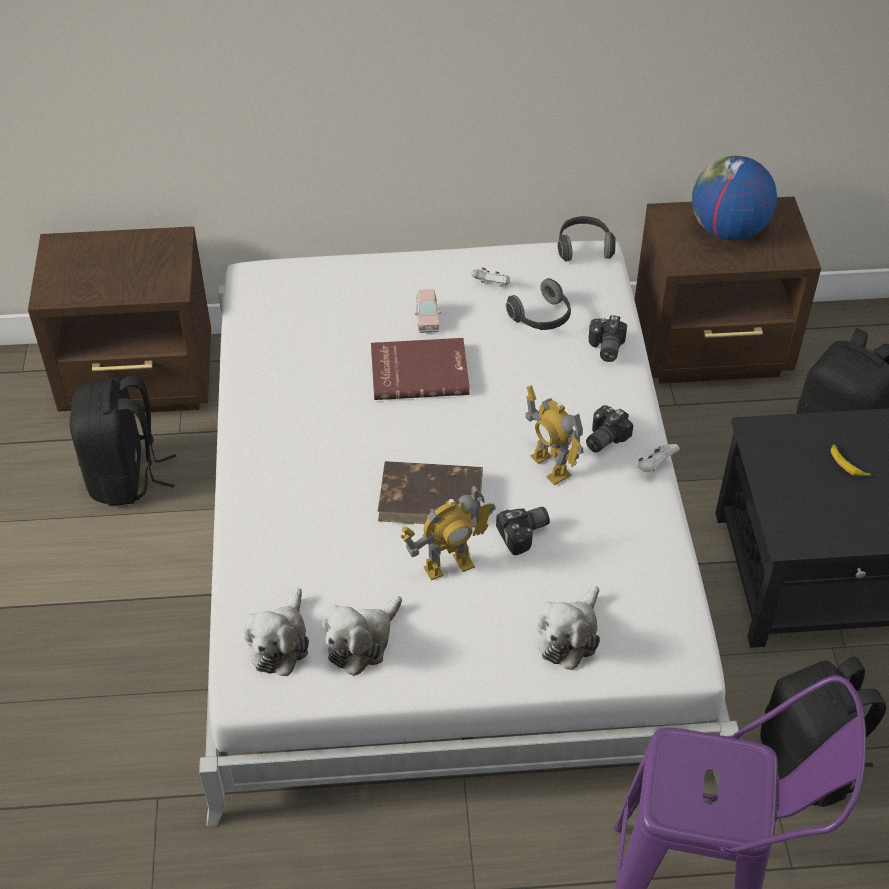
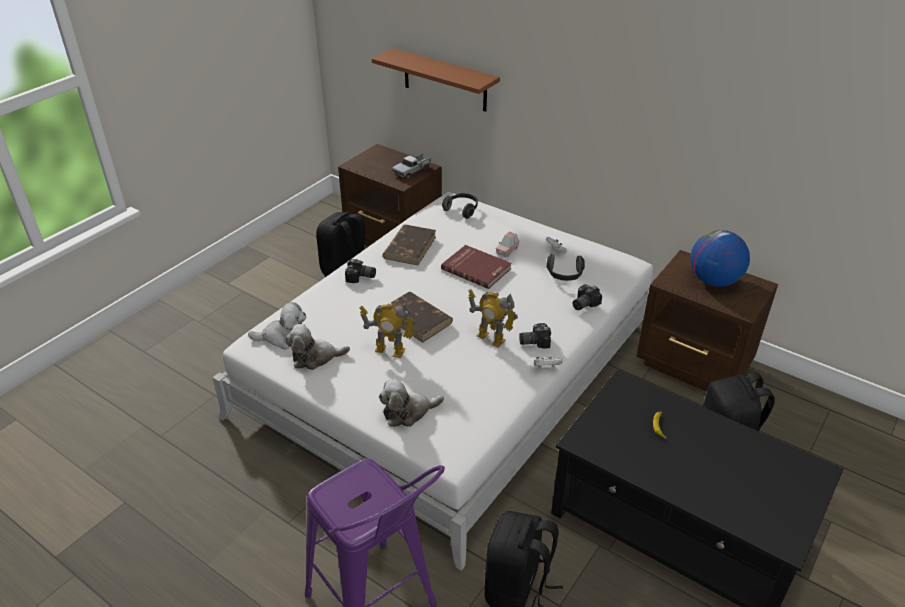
camera: 40 degrees right, 10 degrees down
plush toy [244,588,309,676] -> plush toy turned 150 degrees counterclockwise [248,302,306,350]
camera [496,507,550,555] -> camera moved to [345,259,376,283]
toy robot [525,385,584,485] -> toy robot turned 60 degrees counterclockwise [468,289,518,348]
headphones [557,216,616,262] -> headphones moved to [442,193,478,219]
none -> brown shelf [372,48,500,112]
none -> brown book [383,224,436,265]
none -> toy truck [392,153,431,179]

